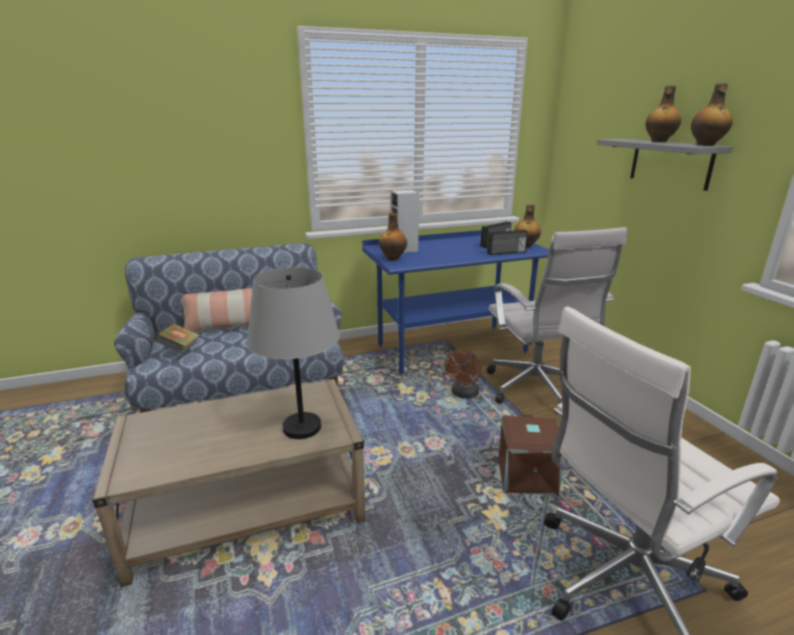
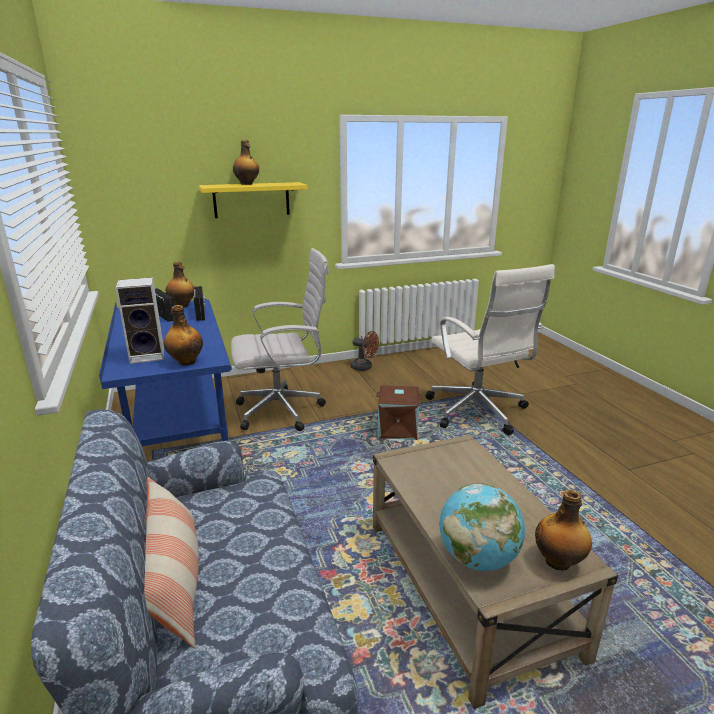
camera: 90 degrees left, 0 degrees up
book [154,323,200,353] -> none
grey table lamp [247,267,340,439] -> none
brown fan [445,350,481,399] -> brown fan moved to [351,331,379,371]
grey shelf [597,139,733,191] -> yellow shelf [199,182,307,218]
bottle [691,83,733,146] -> bottle moved to [535,490,592,570]
none -> globe [439,483,525,571]

